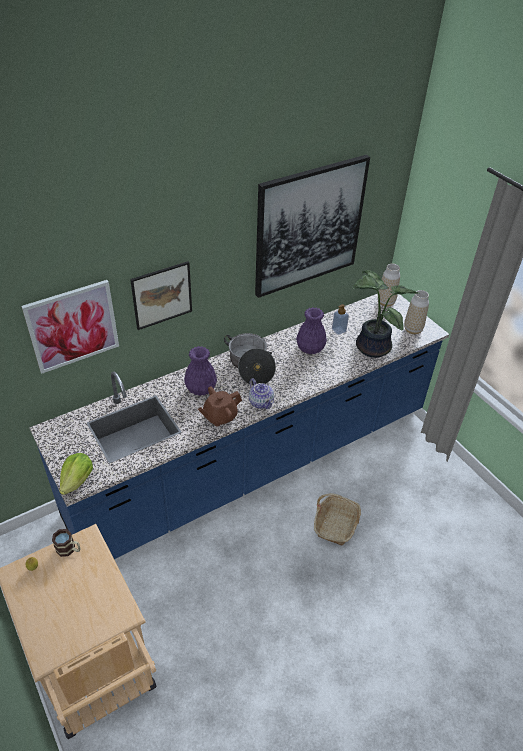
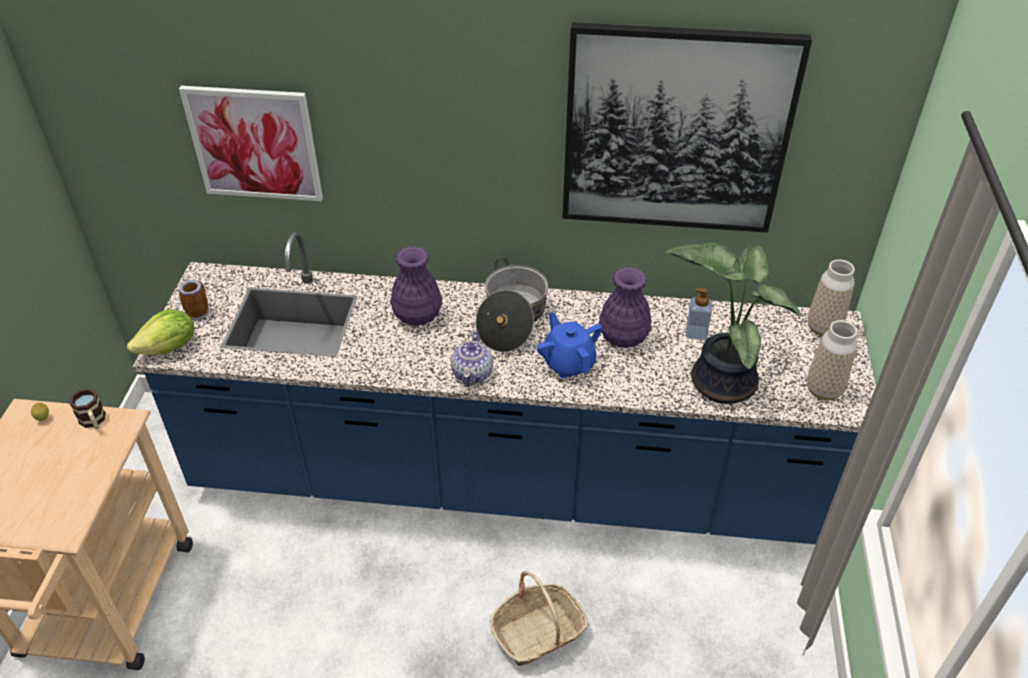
camera: 40 degrees right, 0 degrees up
picture [130,261,192,330] -> none
brown teapot [198,386,242,427] -> none
none -> mug [178,280,209,320]
none -> blue teapot [537,312,602,378]

